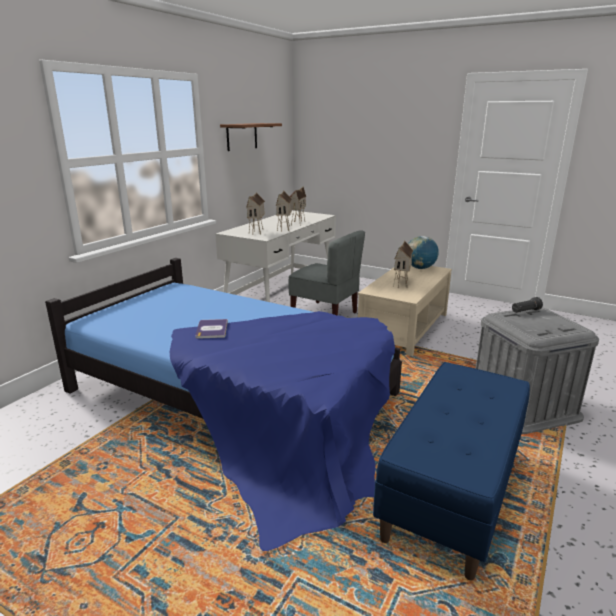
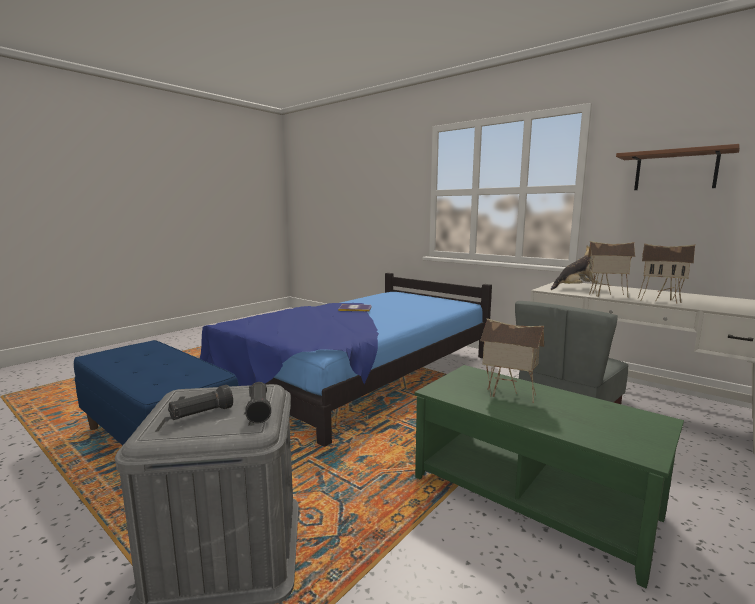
camera: 100 degrees right, 10 degrees down
toy house [246,192,265,235] -> plush toy [551,246,599,290]
beige coffee table [358,266,452,356] -> green coffee table [415,365,684,589]
globe [408,236,439,269] -> none
none -> black flashlight [168,385,233,420]

